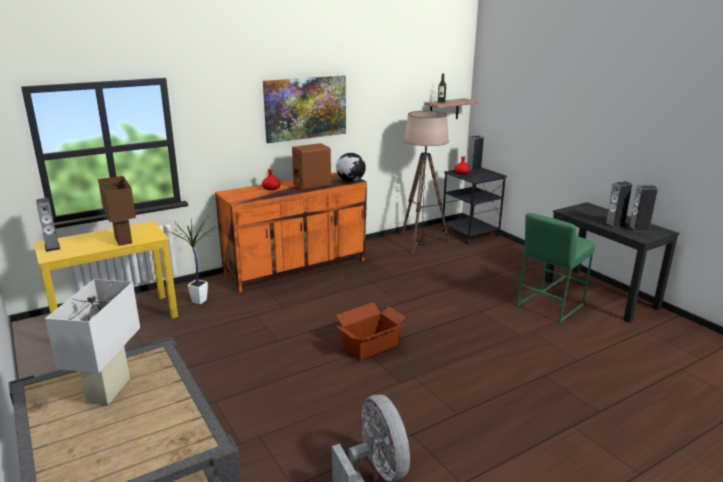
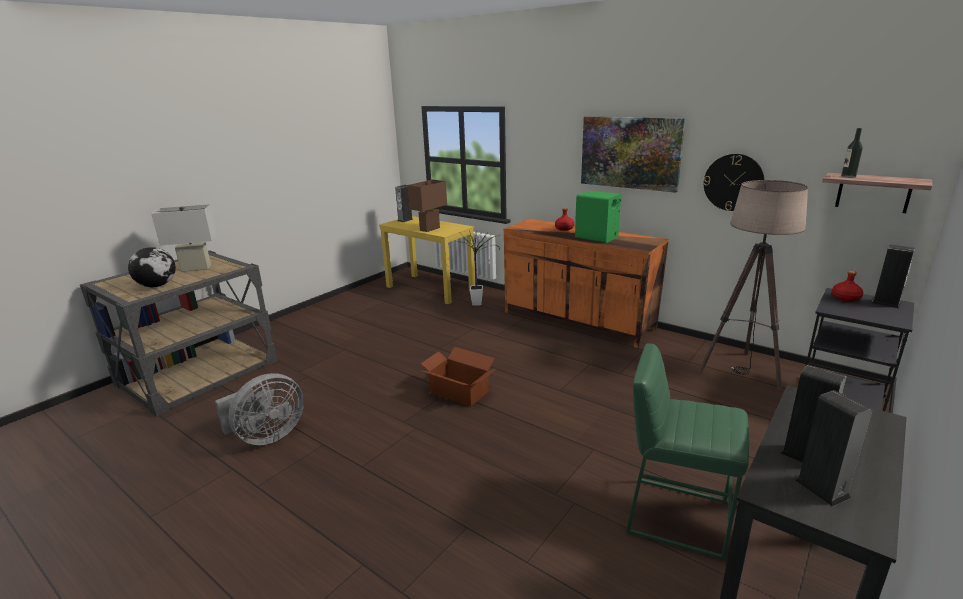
camera: 70 degrees right, 0 degrees up
brown speaker [292,143,331,190] -> green speaker [575,191,622,243]
globe [336,153,366,182] -> globe moved to [128,247,176,287]
none -> wall clock [704,154,764,211]

